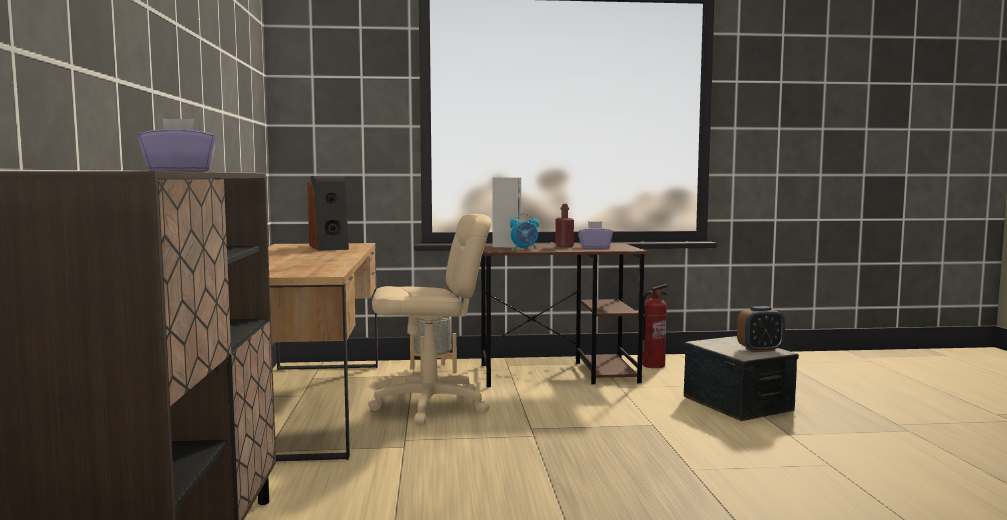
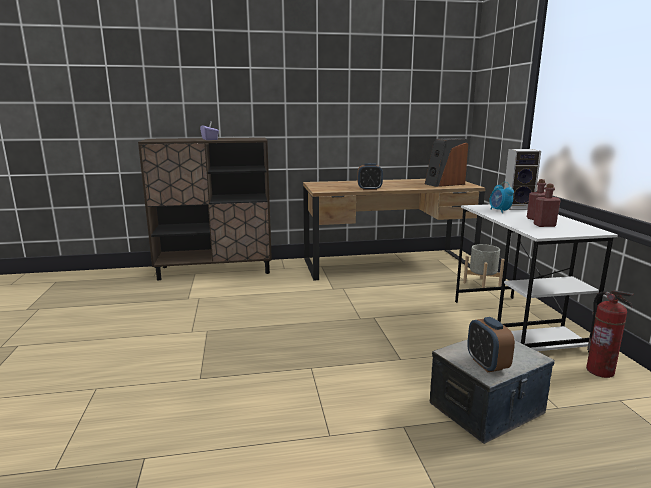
camera: 85 degrees right, 10 degrees up
beige office chair [368,214,491,425] -> none
brown desk [481,243,647,387] -> white desk [455,204,618,352]
purple tissue box [578,221,613,248] -> red bottle [534,184,561,227]
none -> alarm clock [357,163,383,190]

